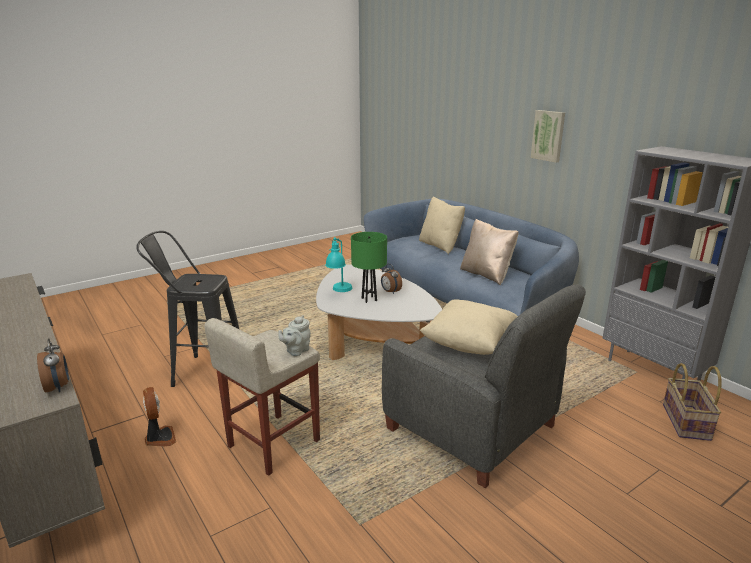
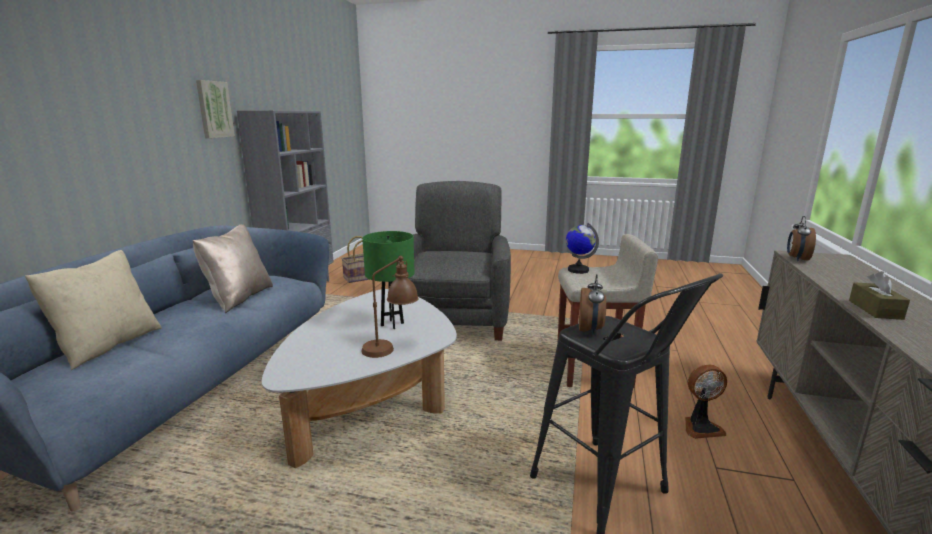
camera: 130 degrees left, 5 degrees down
fan [143,387,176,446] -> fan turned 120 degrees counterclockwise [685,364,727,439]
grey teapot [278,315,311,356] -> globe [566,223,599,274]
turquoise table lamp [325,237,352,292] -> brown table lamp [361,255,419,358]
alarm clock [381,264,402,294] -> alarm clock moved to [579,274,606,335]
beige pillow [420,300,518,355] -> none
picture [531,110,565,163] -> picture moved to [196,80,235,138]
none -> brown tissue box [849,271,910,320]

